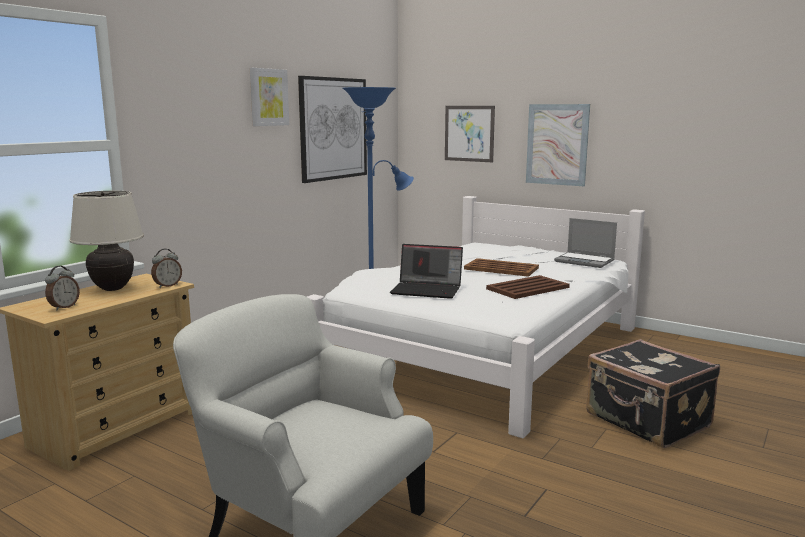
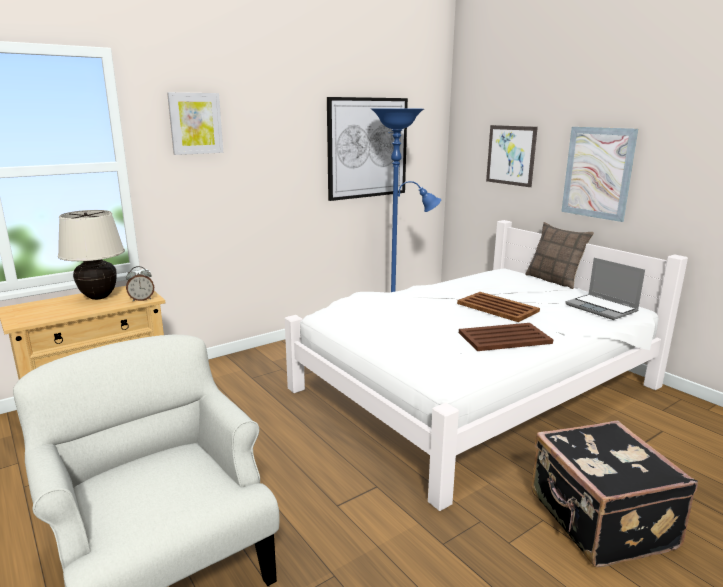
camera: 20 degrees right, 5 degrees up
alarm clock [45,266,80,310] -> none
picture [250,68,289,126] -> picture moved to [167,92,223,155]
laptop [390,244,463,299] -> none
none -> pillow [525,222,594,289]

